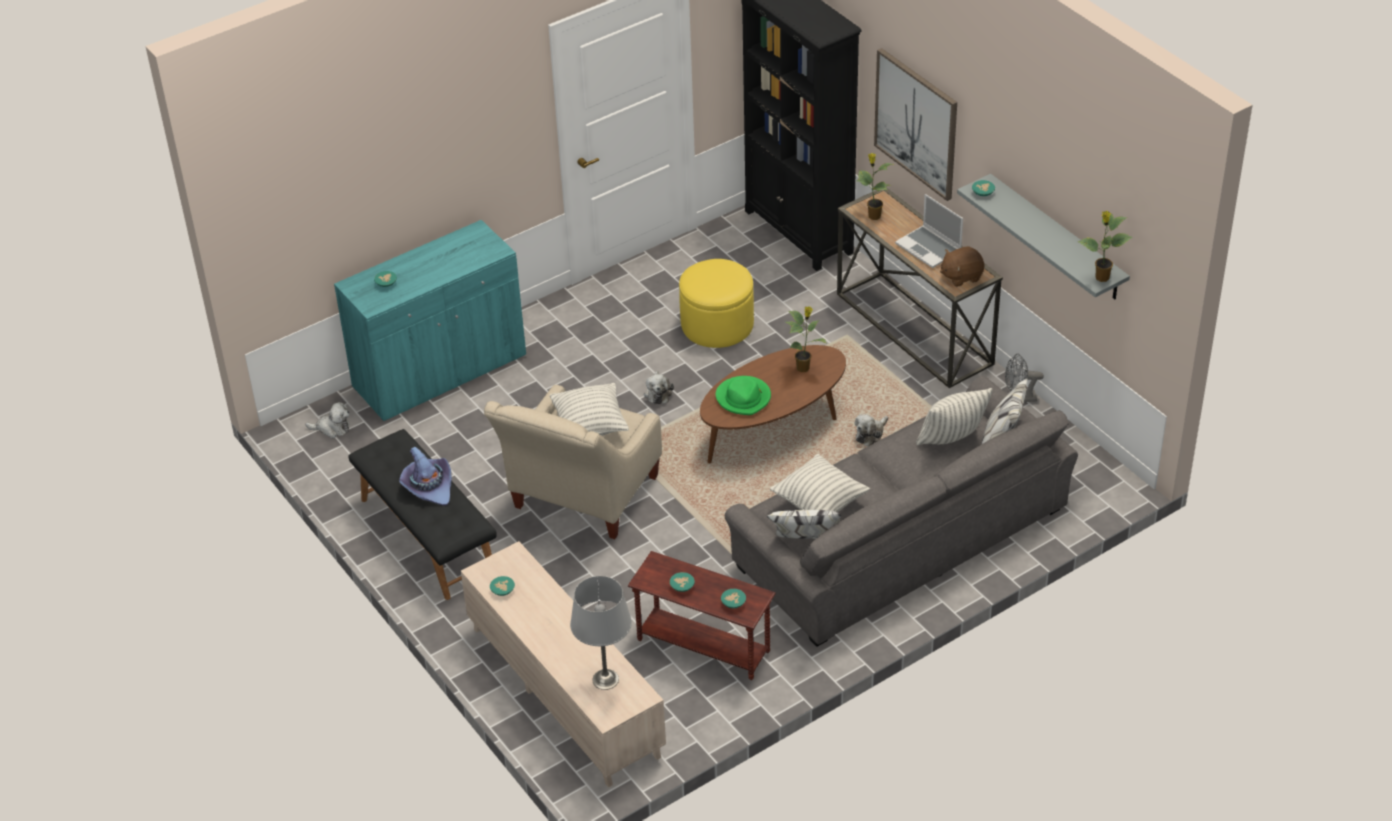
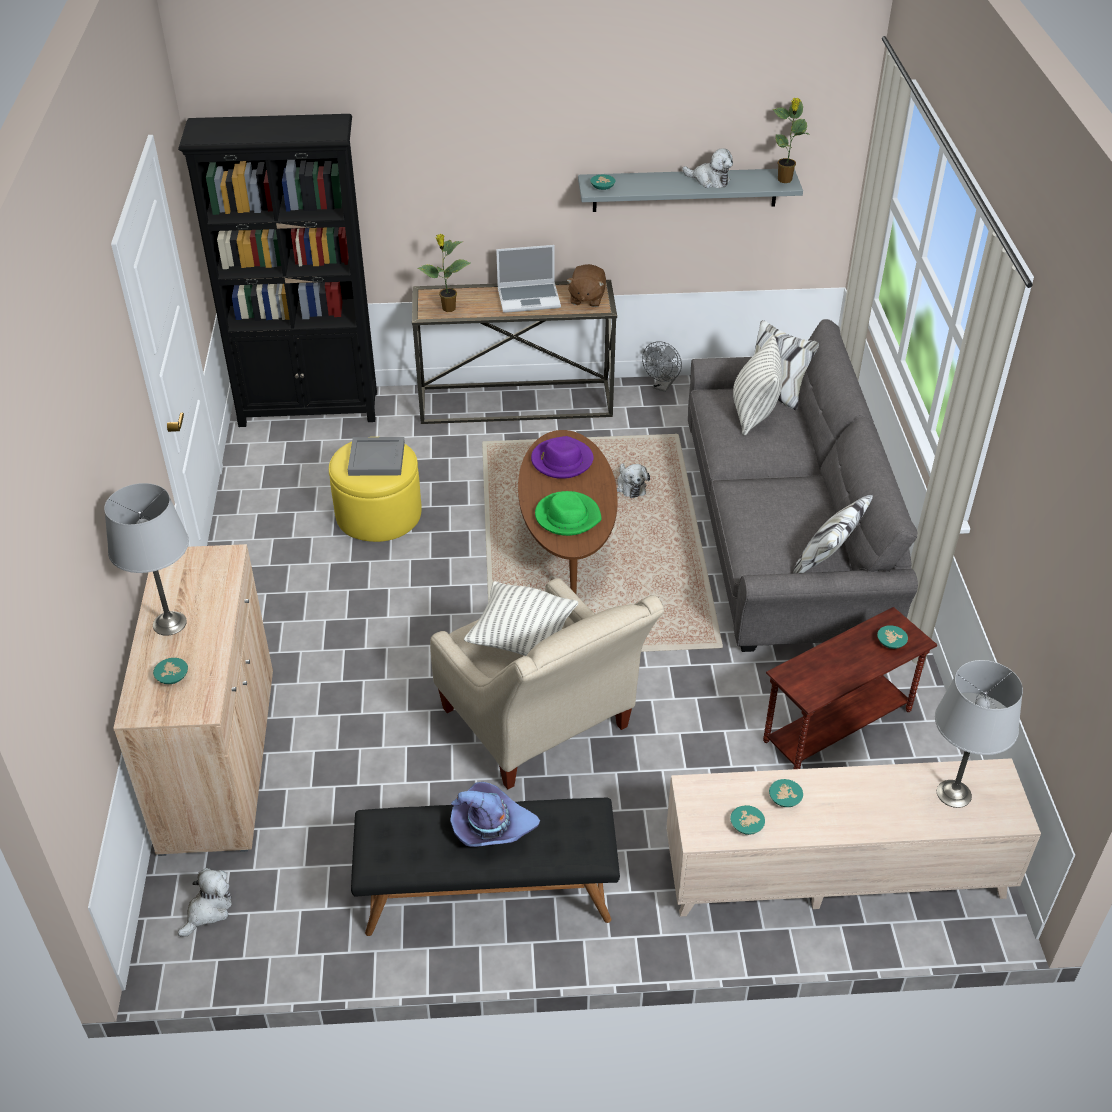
camera: 60 degrees left, 0 degrees up
turquoise cabinet [334,220,526,421] -> beige cabinet [113,544,273,856]
plush toy [644,371,674,404] -> plush toy moved to [683,148,733,188]
turquoise bowl [670,572,695,592] -> turquoise bowl moved to [769,779,803,807]
pillow [769,454,870,512] -> none
potted plant [786,306,826,372] -> purple hat [531,436,594,479]
picture [874,48,957,201] -> none
none -> grey table lamp [104,483,189,636]
none -> grey tray [348,437,405,476]

